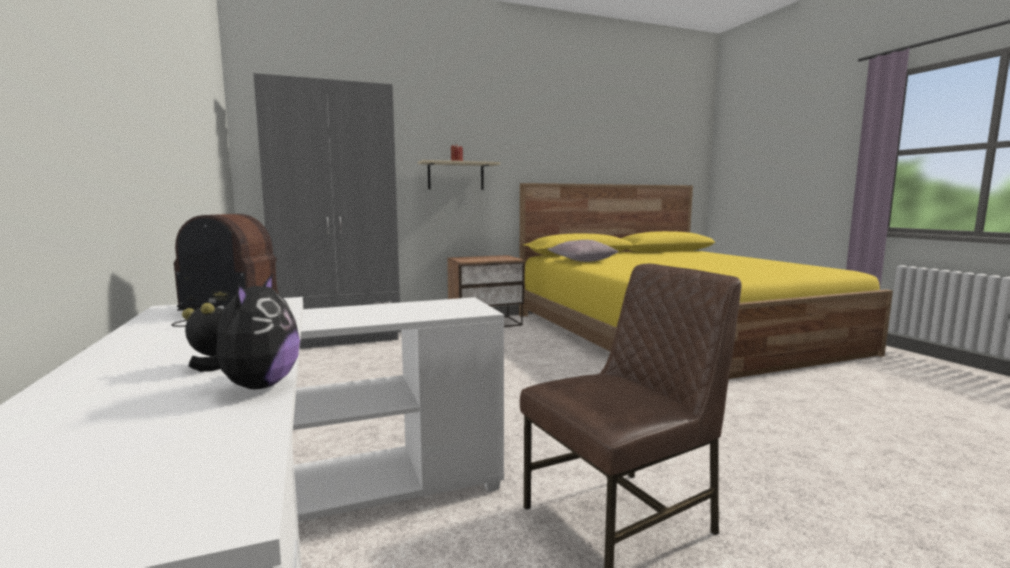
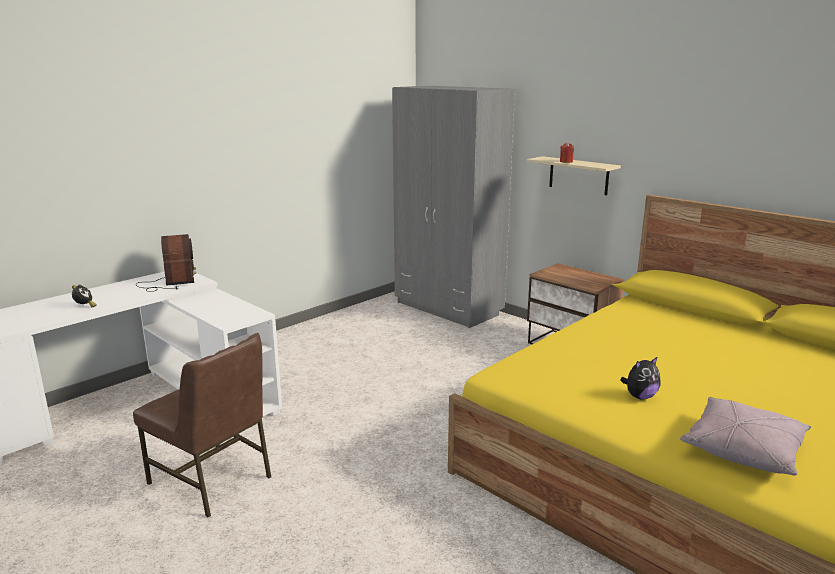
camera: 65 degrees right, 10 degrees up
plush toy [188,273,300,389] -> plush toy moved to [620,356,661,400]
purple pillow [547,239,618,262] -> purple pillow moved to [680,397,811,475]

